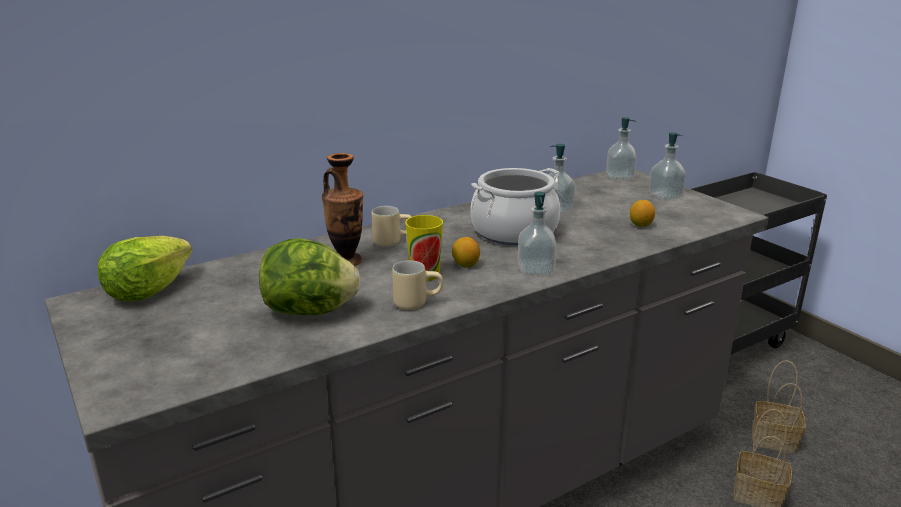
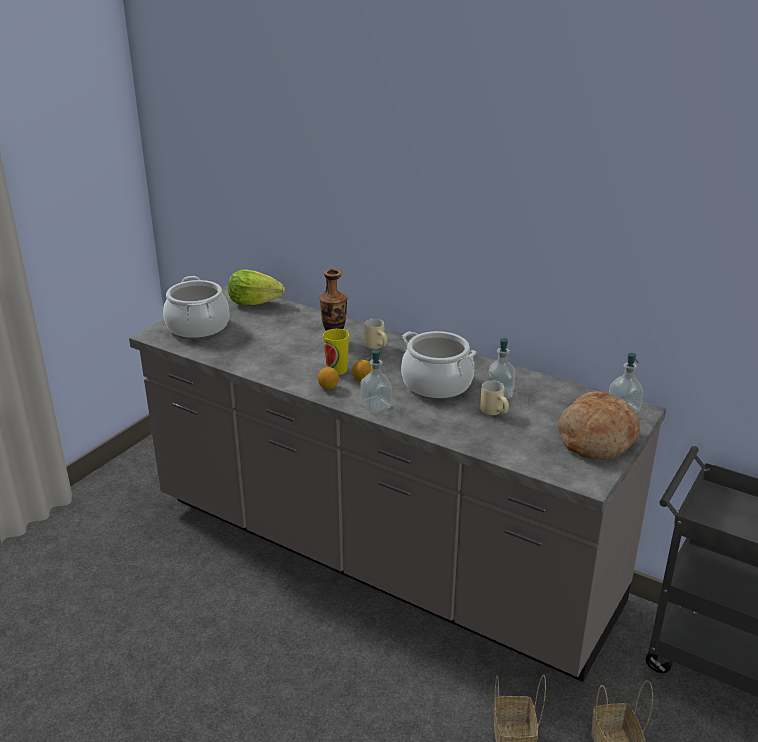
camera: 65 degrees right, 5 degrees up
lettuce [259,238,361,315] -> none
beige mug [392,260,443,310] -> beige mug moved to [480,380,509,415]
lemon [630,200,655,227] -> lemon moved to [318,367,339,390]
soap dispenser [649,132,686,200] -> bread [558,391,640,460]
none -> cooking pot [163,276,229,339]

